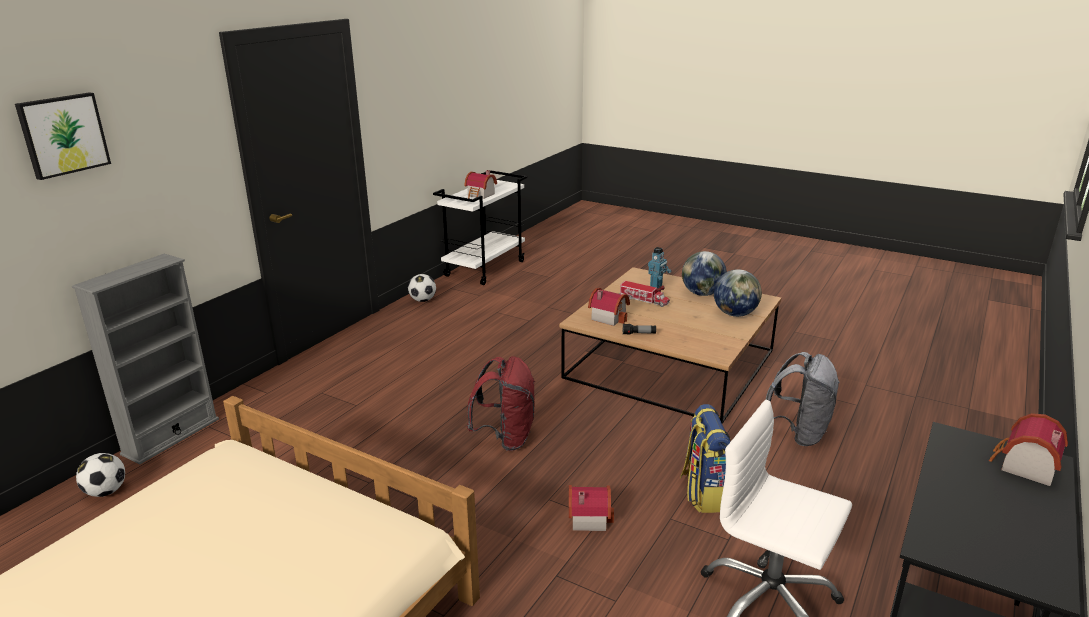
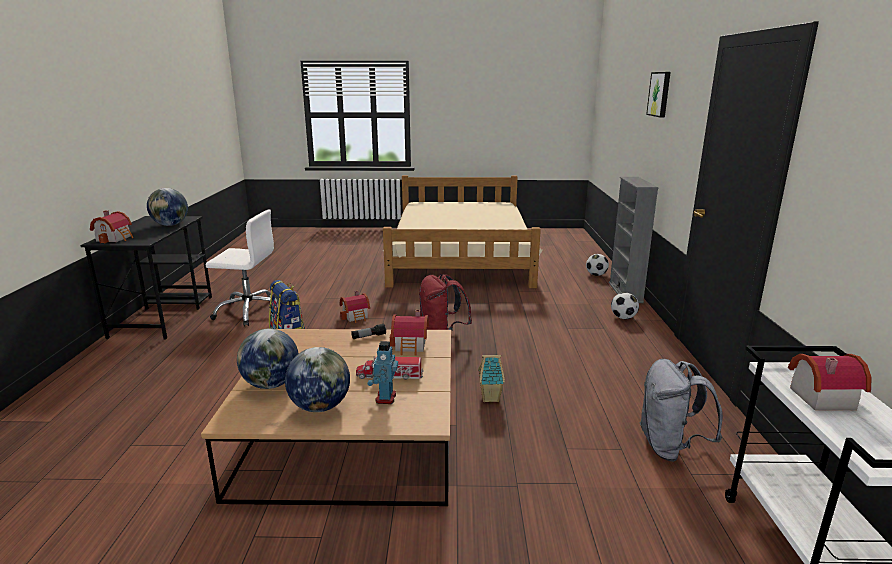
camera: 150 degrees right, 5 degrees down
football [408,274,436,302] -> football moved to [611,292,639,319]
grey backpack [766,352,840,446] -> grey backpack moved to [639,359,723,462]
none -> globe [147,188,188,226]
none -> toy house [478,354,505,402]

